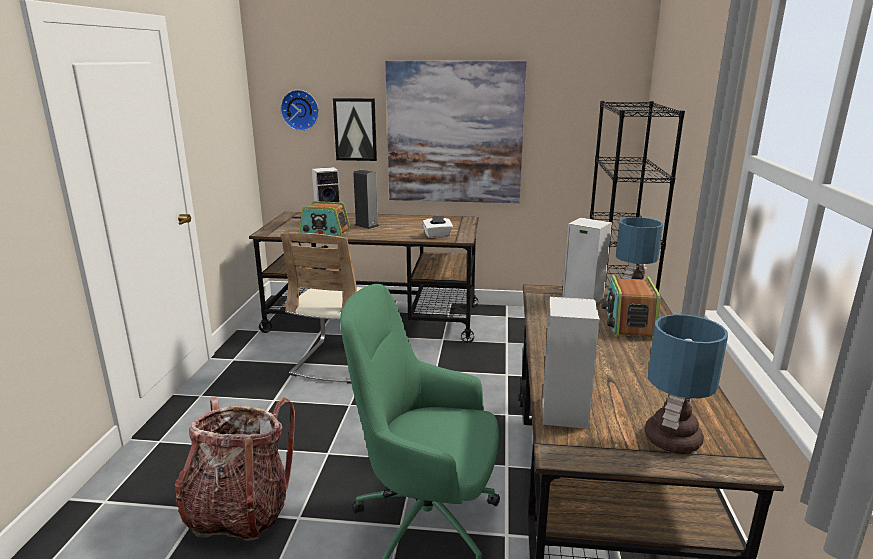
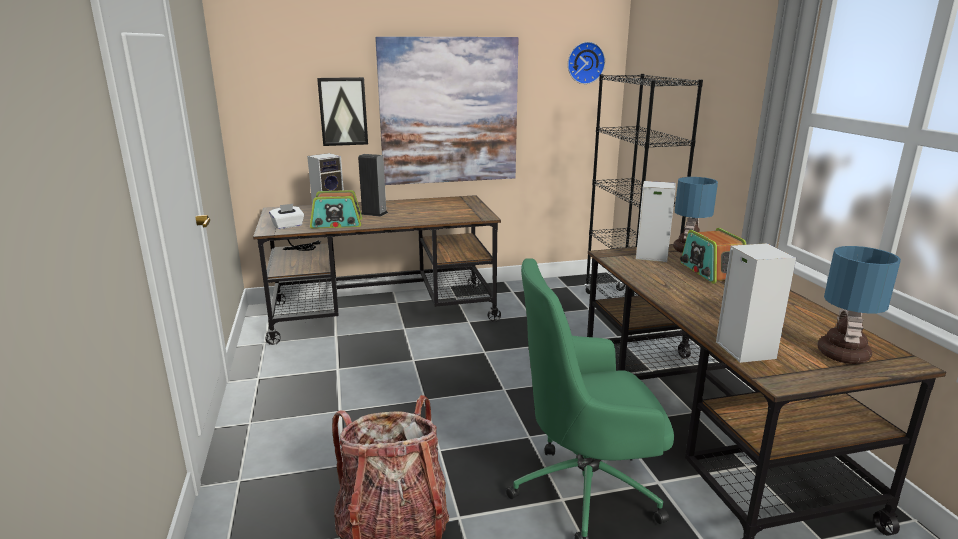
camera: 20 degrees left, 0 degrees up
wall clock [280,90,319,131] -> wall clock moved to [568,42,605,84]
beige chair [281,233,363,384] -> none
white tissue box [423,215,453,238] -> white tissue box moved to [269,204,304,229]

